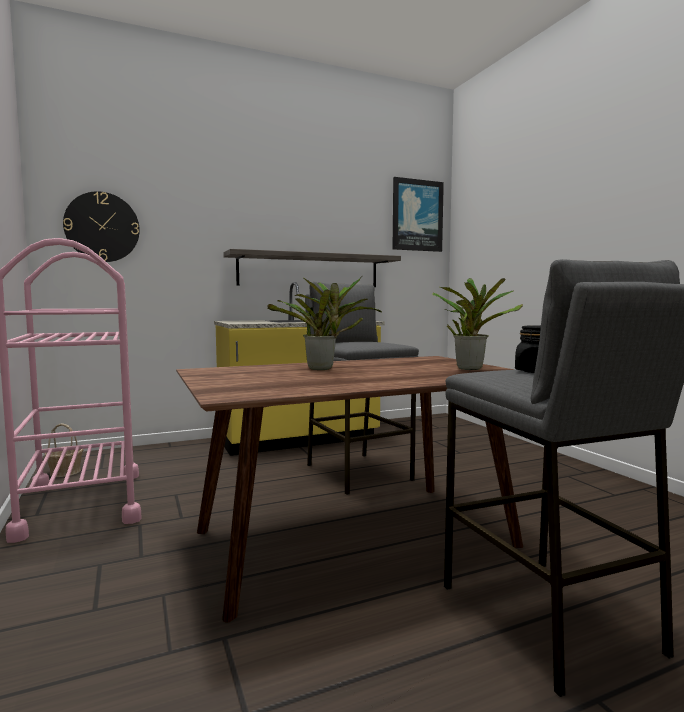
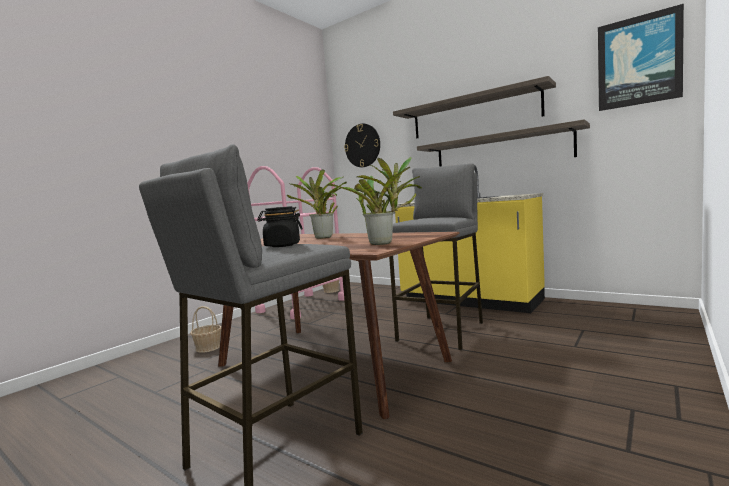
camera: 60 degrees right, 0 degrees up
none -> basket [190,306,221,353]
none -> shelf [393,76,556,138]

